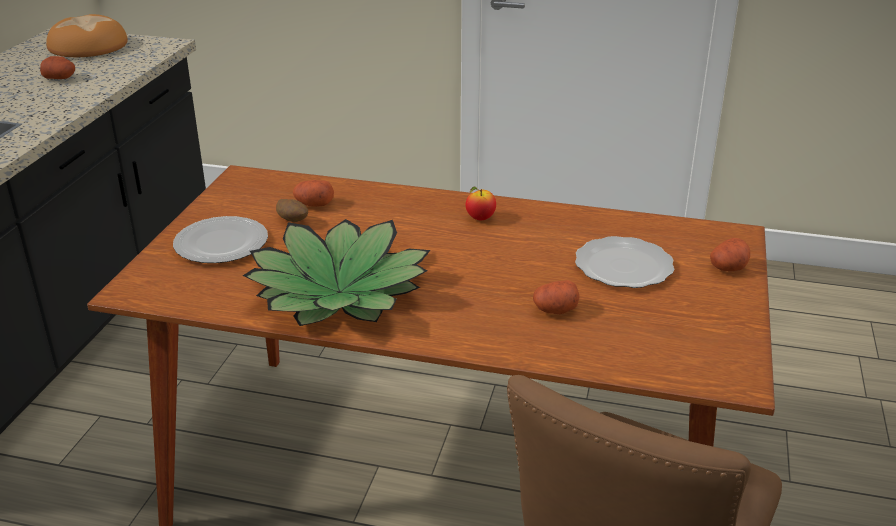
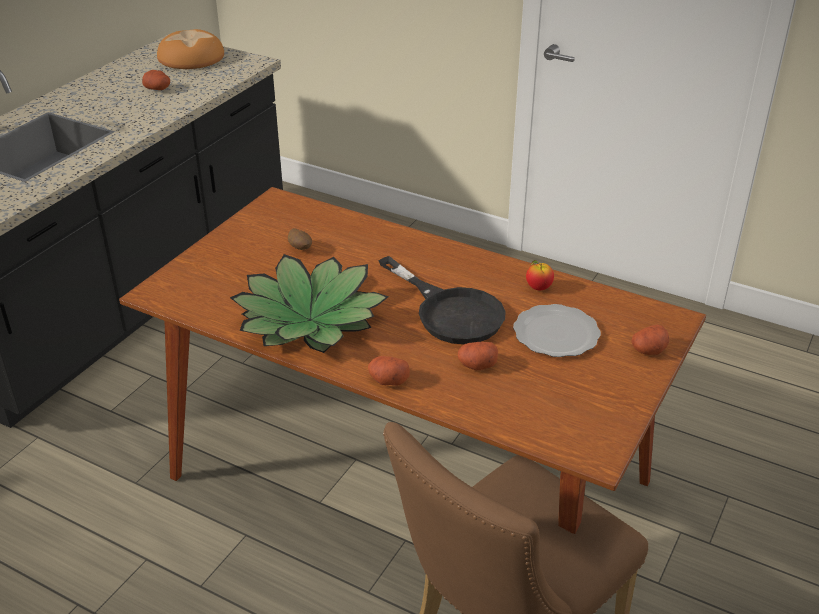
camera: 15 degrees right, 5 degrees up
plate [173,216,268,263] -> none
potato [293,180,334,207] -> potato moved to [368,356,410,385]
apple [466,186,496,220] -> apple moved to [526,260,554,290]
none -> black frying pan [379,256,506,344]

